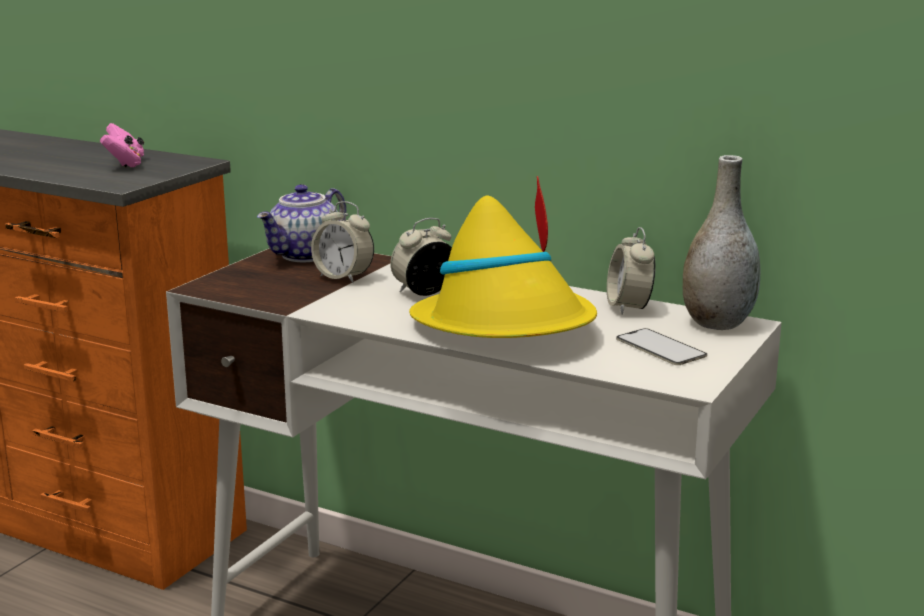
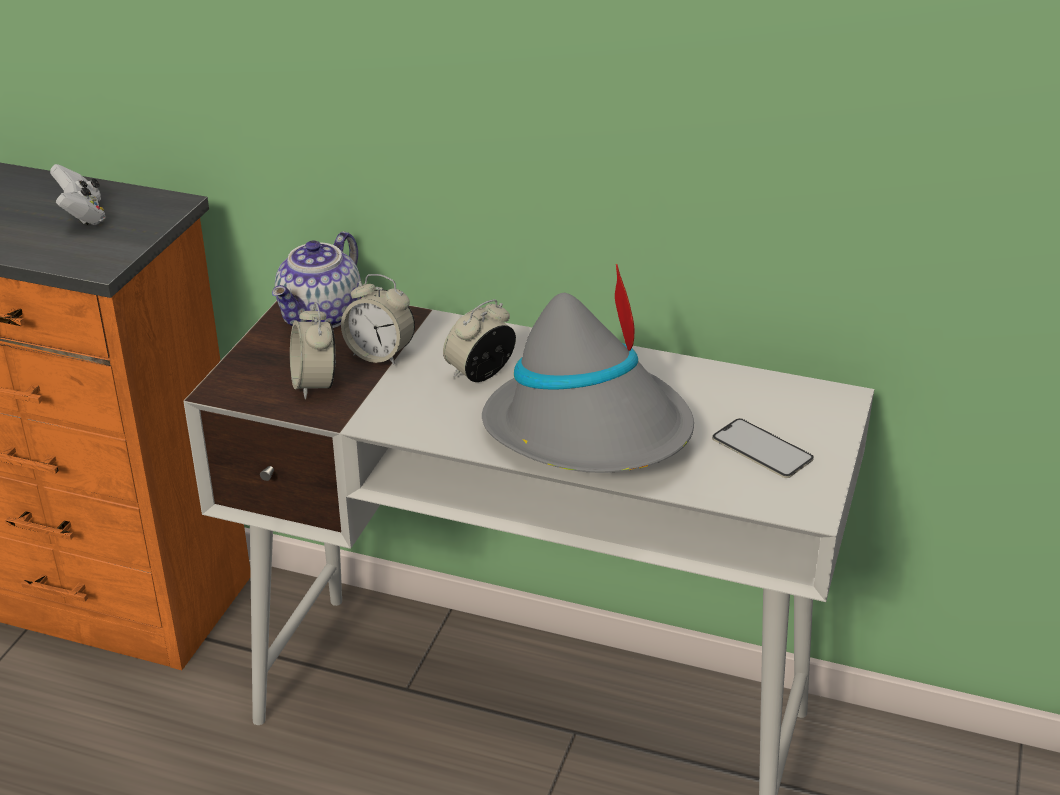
camera: 10 degrees left, 15 degrees up
pink game controller [100,123,144,167] -> white game controller [50,164,106,225]
yellow hat [409,176,597,338] -> grey hat [482,264,694,473]
alarm clock [607,227,656,315] -> alarm clock moved to [290,302,336,399]
grey vase [683,155,761,330] -> none

